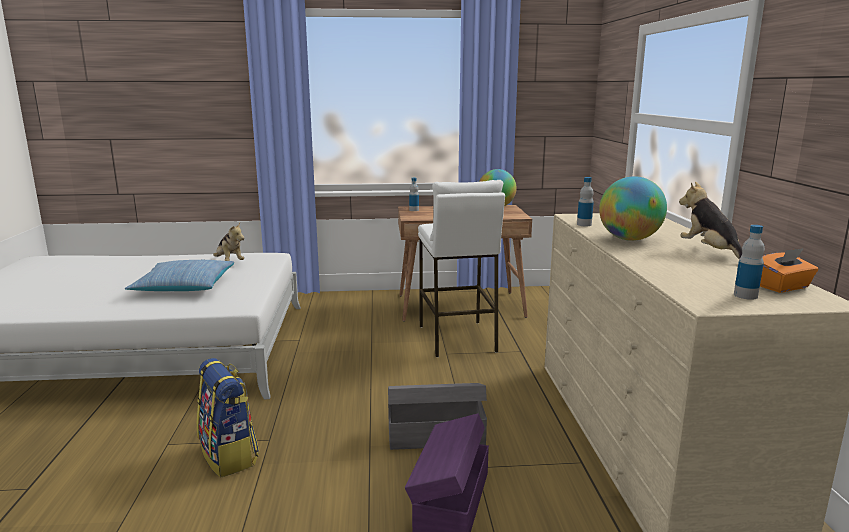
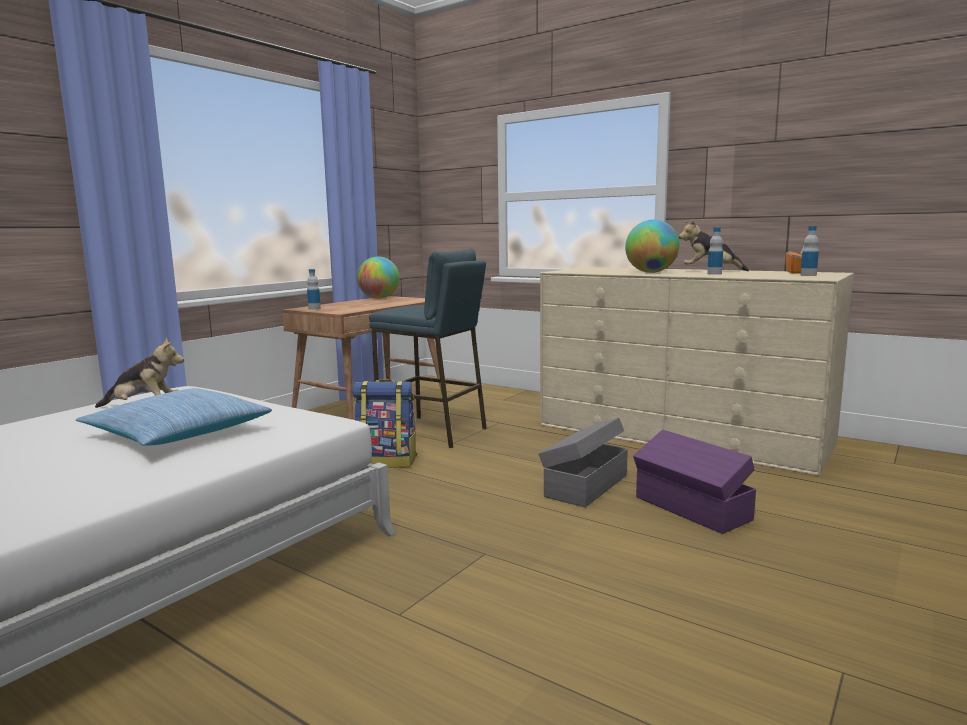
camera: 50 degrees left, 5 degrees down
backpack [197,358,259,477] -> backpack moved to [352,379,417,468]
white stool [418,180,505,357] -> blue stool [369,249,487,448]
bottle [577,177,594,227] -> bottle moved to [707,227,723,275]

